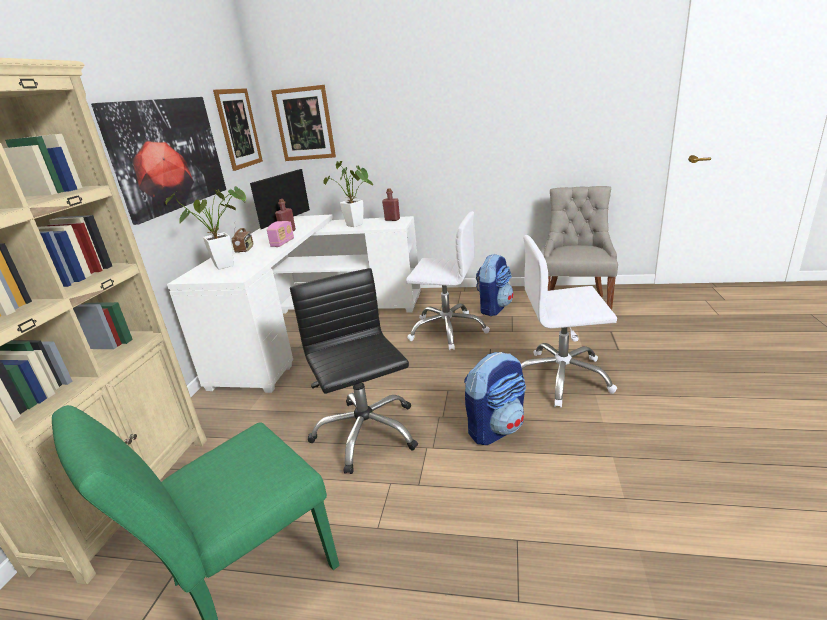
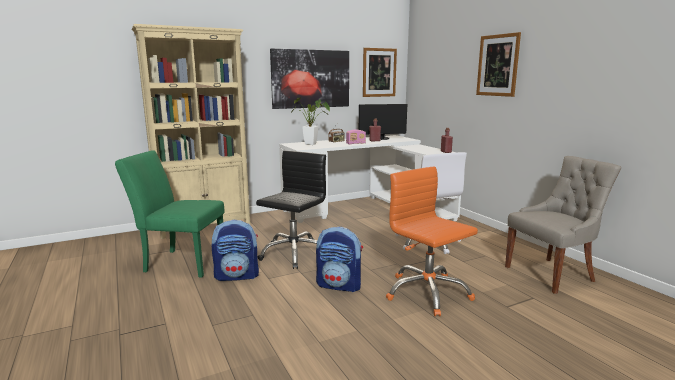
camera: 50 degrees right, 10 degrees down
picture [271,85,336,161] -> picture moved to [476,32,521,97]
potted plant [323,161,374,227] -> none
backpack [475,254,514,316] -> backpack moved to [212,220,259,281]
white office chair [521,235,617,408] -> orange office chair [386,167,478,316]

